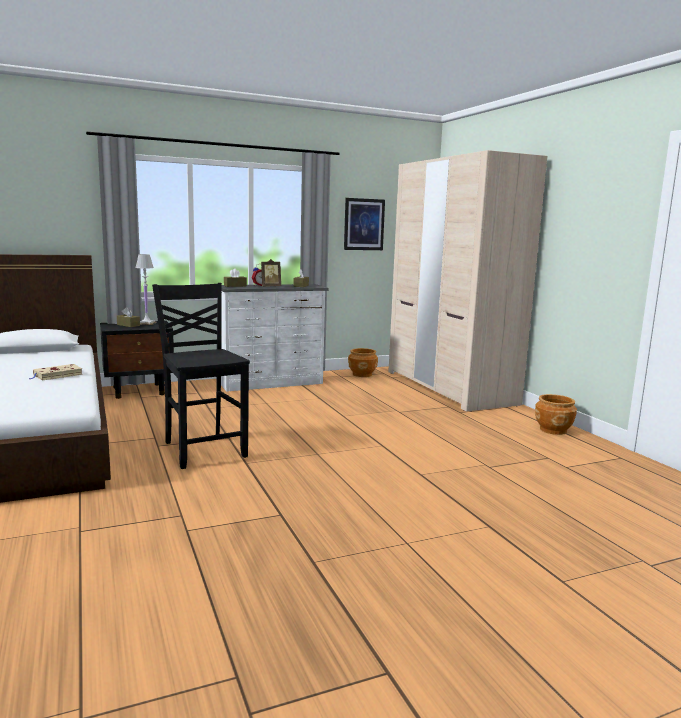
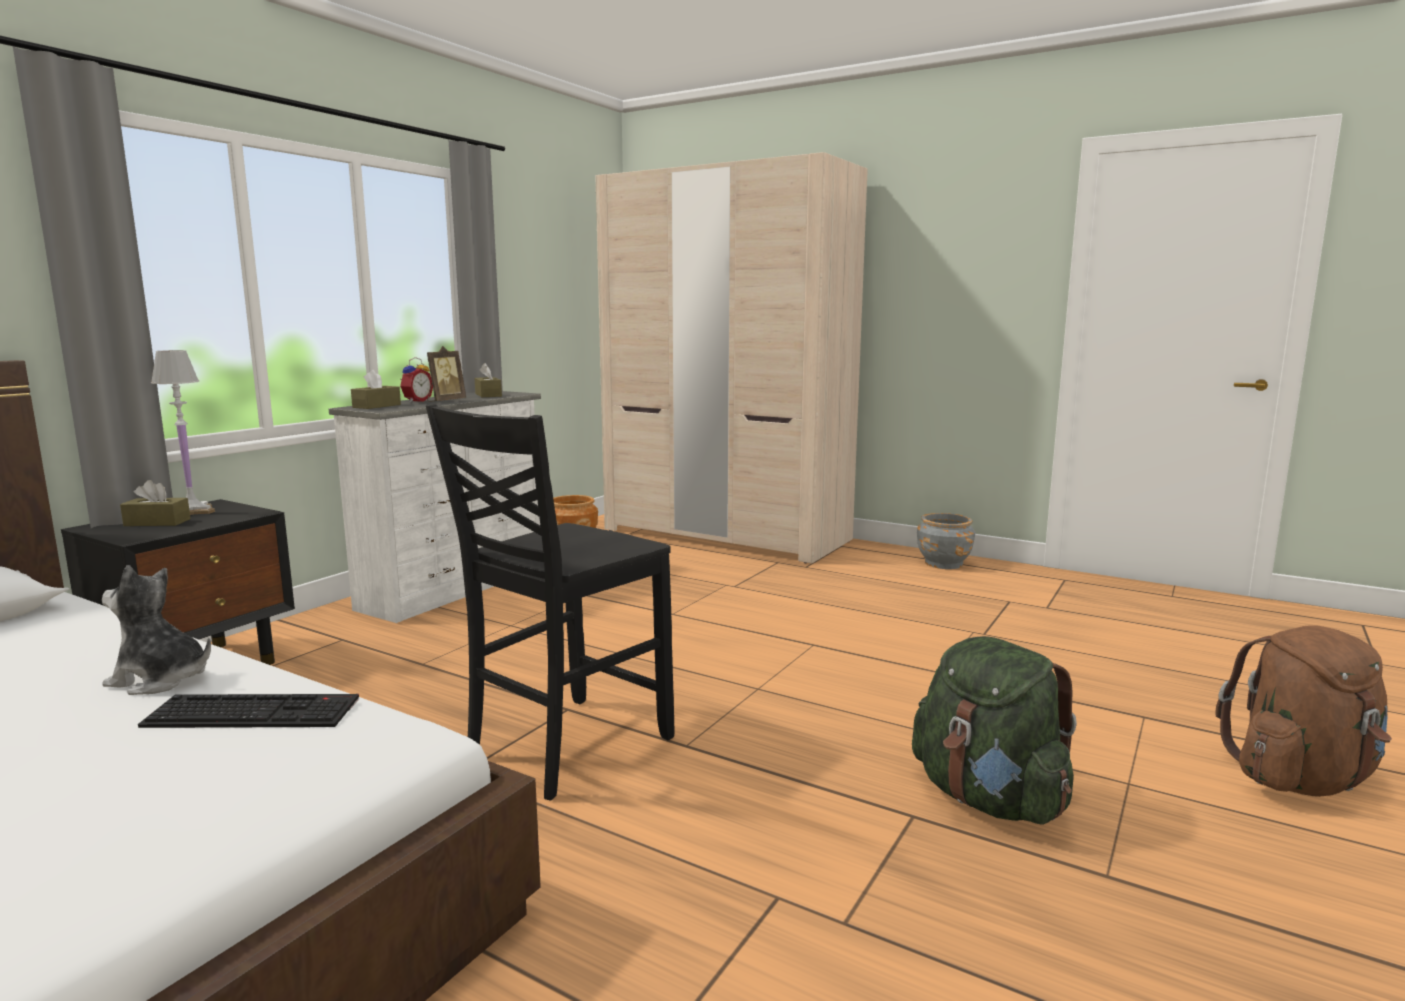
camera: 35 degrees left, 0 degrees up
beige book [29,364,83,381] -> plush toy [102,565,211,695]
black chair [152,283,250,469] -> black chair turned 75 degrees counterclockwise [426,403,674,800]
picture [344,198,385,250] -> none
brown planter [535,394,577,435] -> grey planter [917,513,975,569]
none -> keyboard [138,694,359,728]
none -> green backpack [912,636,1077,825]
none -> brown backpack [1215,625,1392,797]

